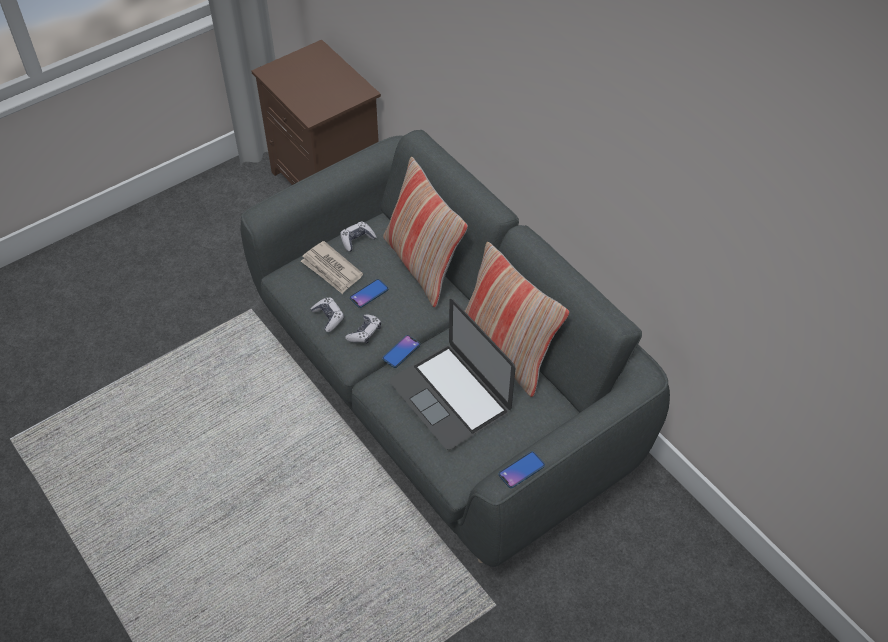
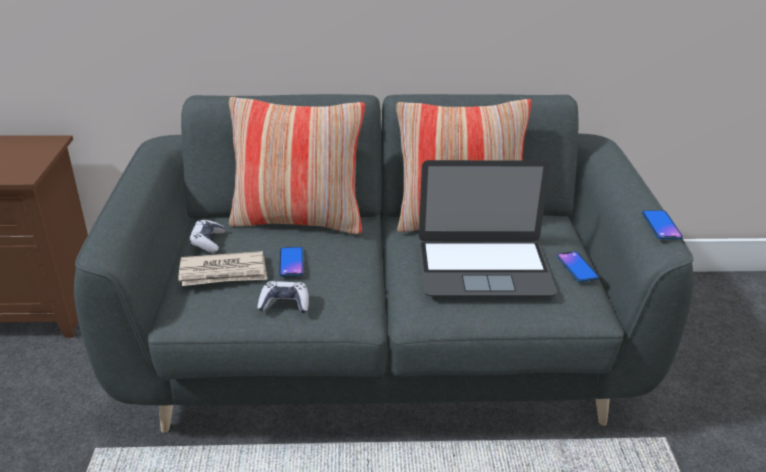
camera: 55 degrees left, 20 degrees down
game controller [345,315,381,344] -> none
phone [382,335,420,368] -> phone moved to [557,251,599,282]

